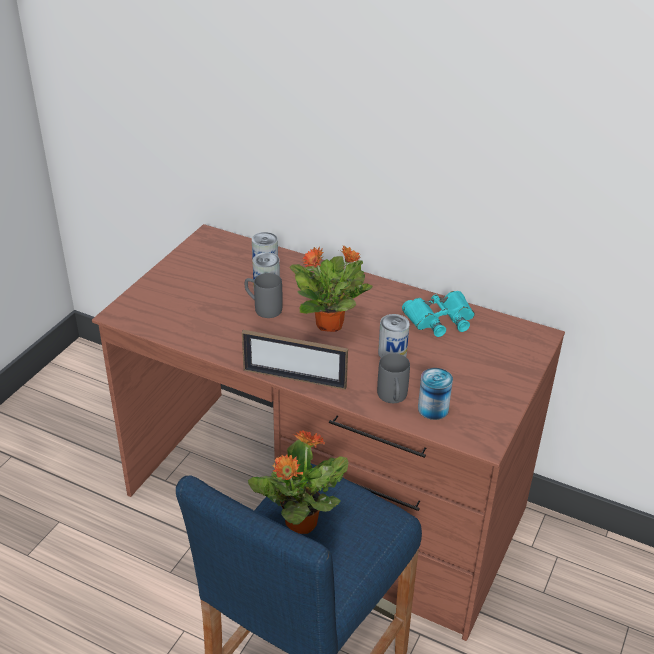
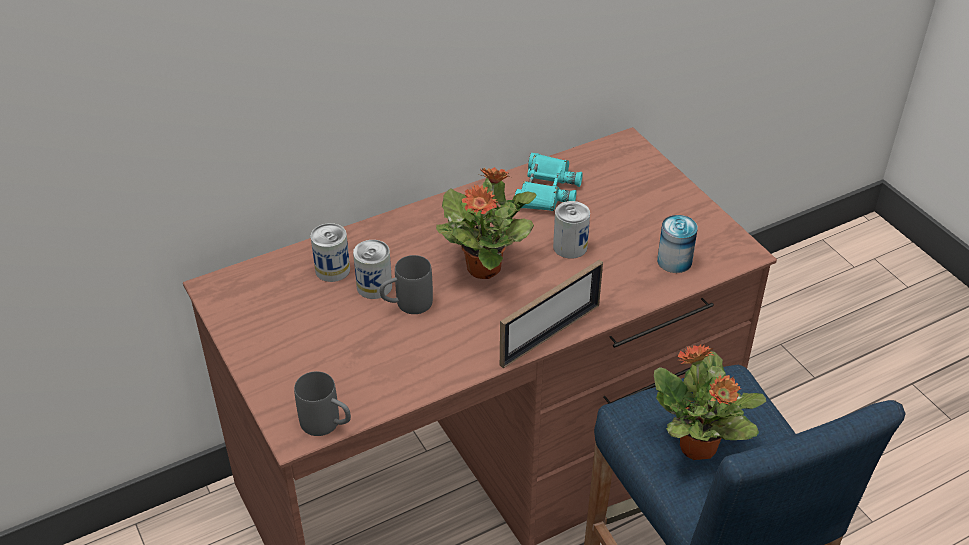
camera: 55 degrees left, 5 degrees up
grey mug [377,353,410,403] -> grey mug moved to [294,371,351,436]

